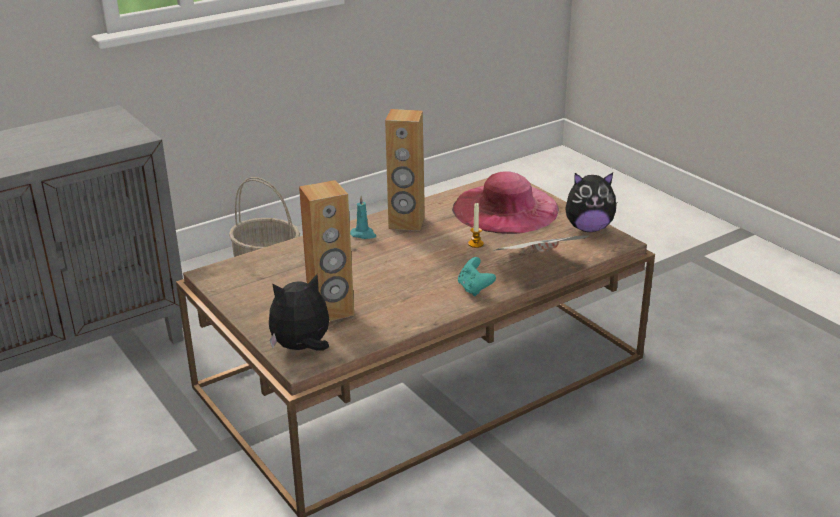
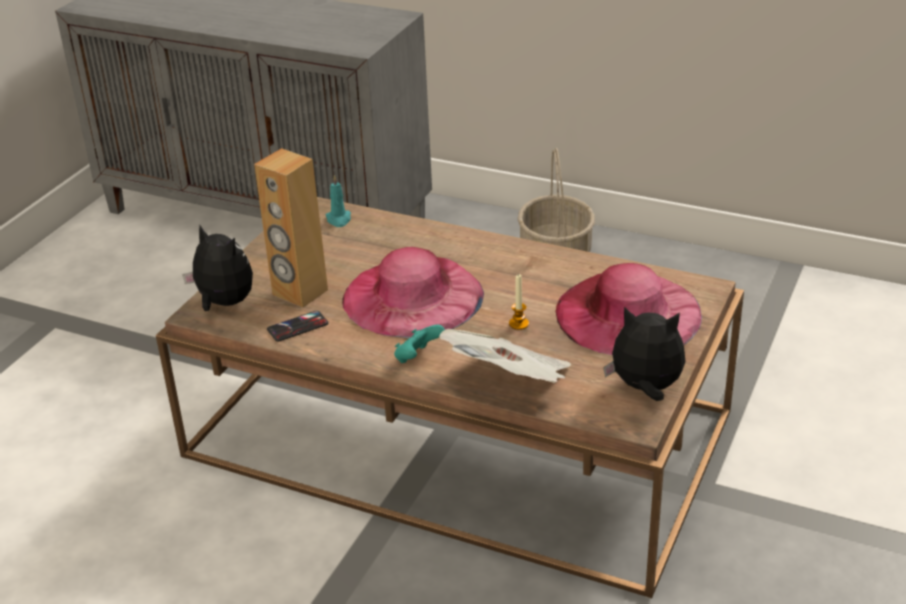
camera: 60 degrees right, 5 degrees up
turquoise candle [350,196,376,239] -> turquoise candle moved to [325,175,351,227]
brown speaker [385,109,425,231] -> none
plush toy [565,173,617,232] -> plush toy turned 135 degrees clockwise [603,307,686,401]
none -> phone [267,311,328,342]
none -> pink hat [342,247,484,338]

